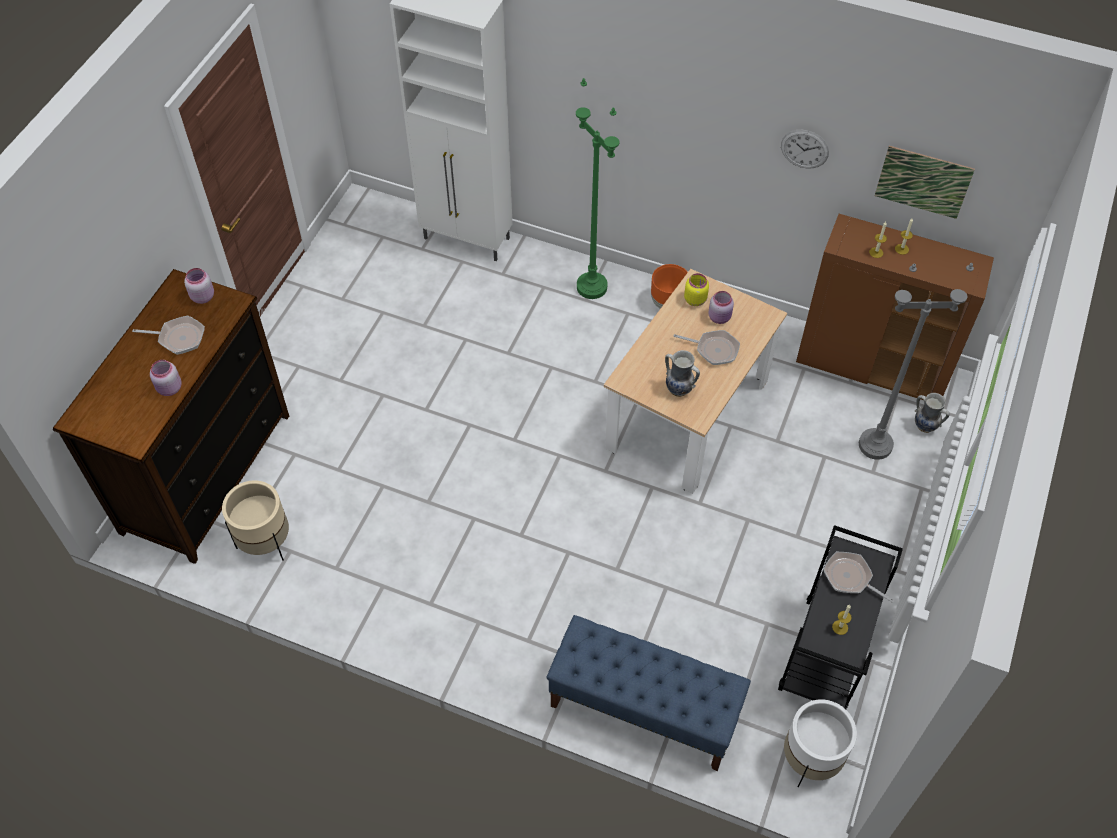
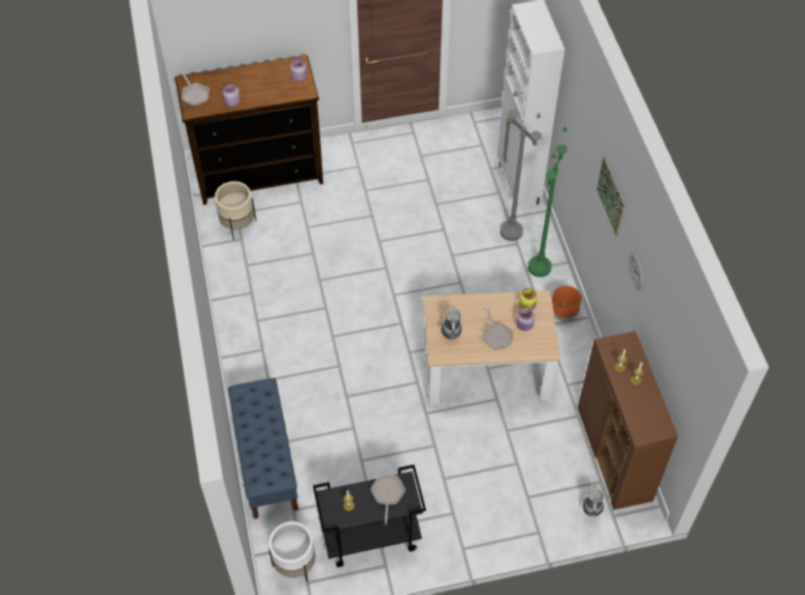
camera: 55 degrees right, 0 degrees up
frying pan [132,315,205,355] -> frying pan moved to [181,74,209,106]
grey floor lamp [859,263,974,460] -> grey floor lamp moved to [500,91,542,241]
picture [875,146,975,219] -> picture moved to [597,156,625,236]

